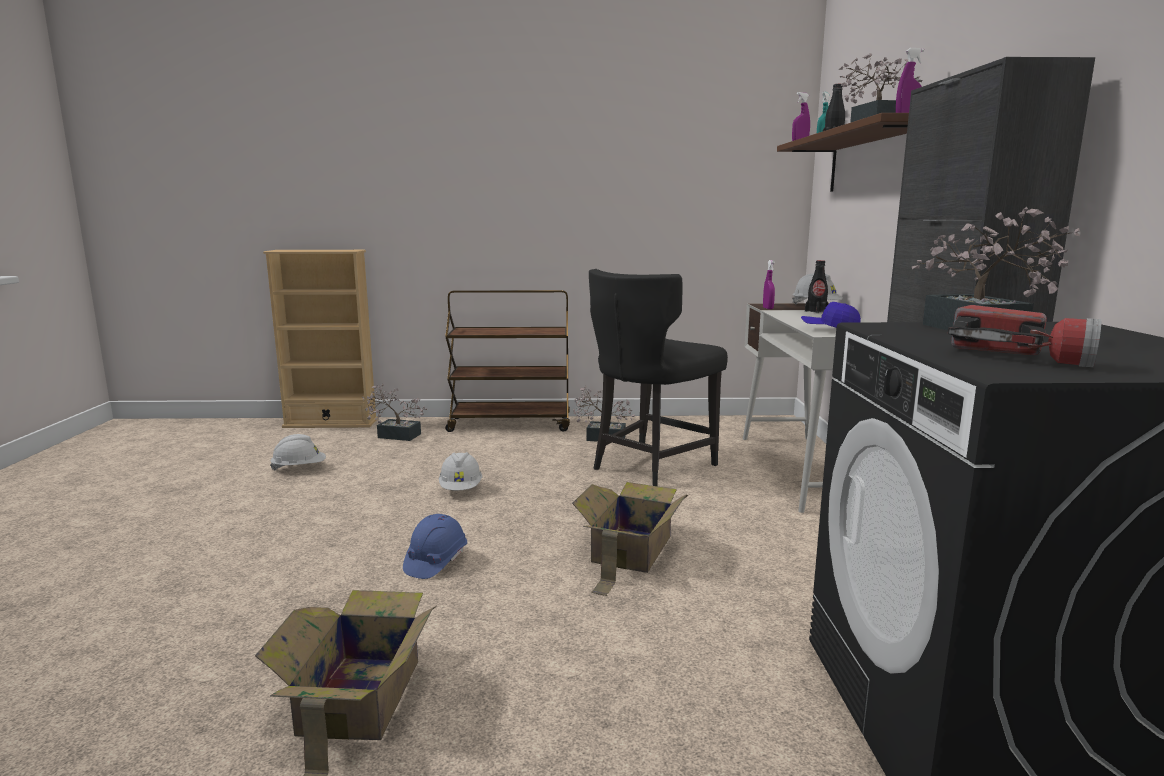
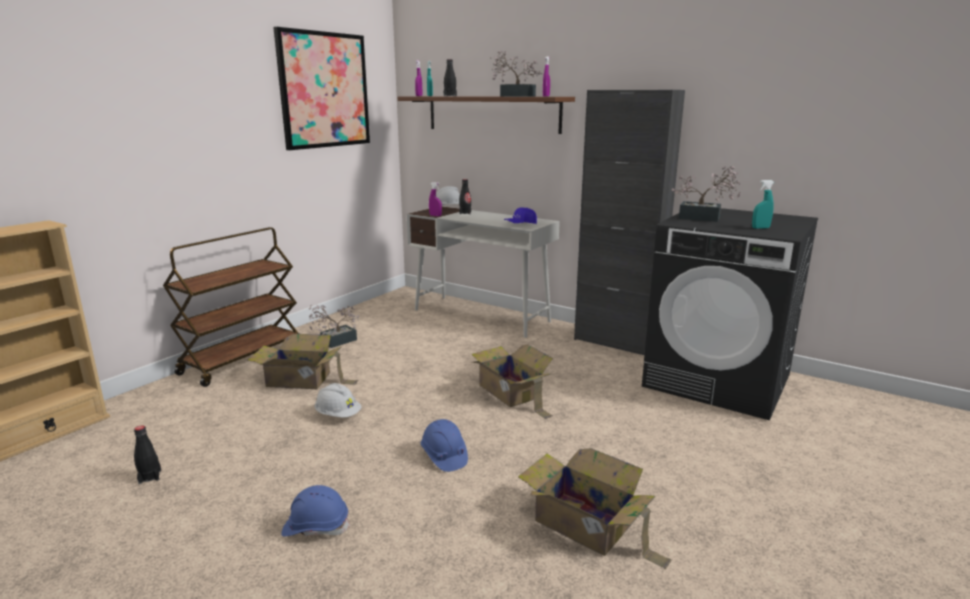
camera: 55 degrees left, 5 degrees up
white hard hat [270,434,326,471] -> black bottle [134,425,161,484]
potted plant [362,384,427,441] -> none
black chair [589,269,728,486] -> none
flashlight [948,305,1102,368] -> turquoise spray bottle [752,180,774,229]
none -> cardboard box [248,334,358,389]
none -> picture [273,27,370,150]
none -> blue hard hat [281,485,350,536]

